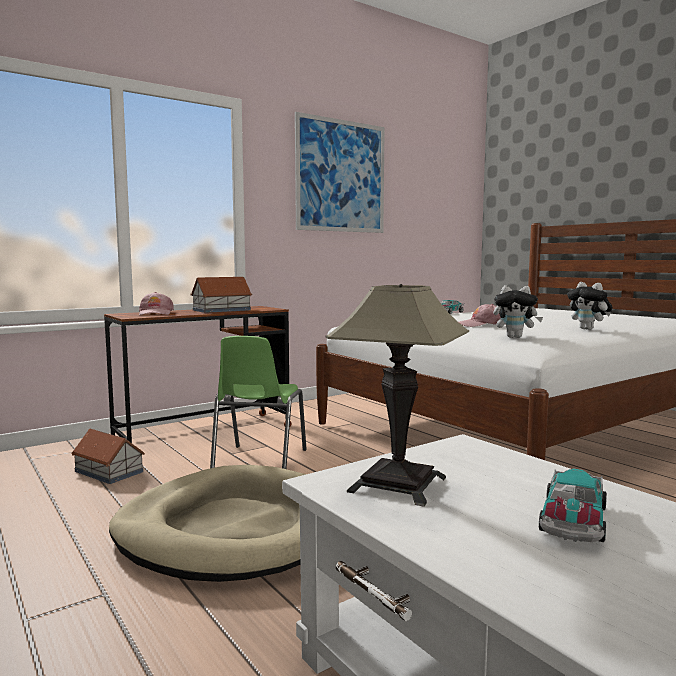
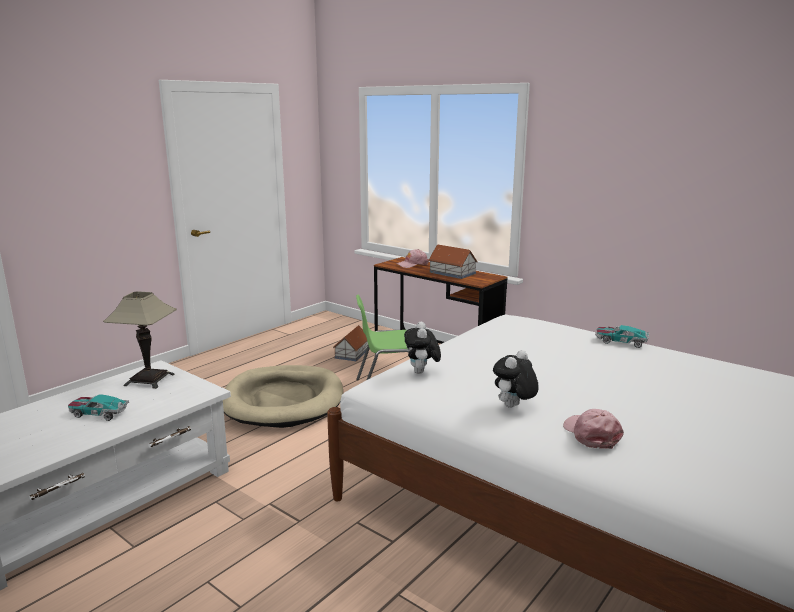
camera: 75 degrees right, 10 degrees up
picture [295,112,385,233] -> none
pink cap [459,304,501,327] -> pink cap moved to [563,409,624,449]

